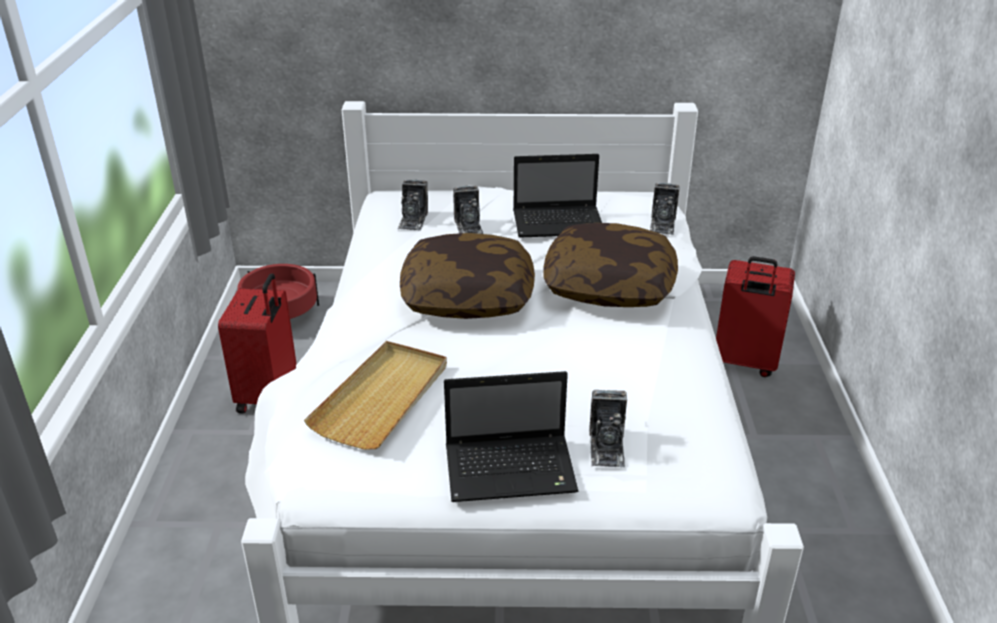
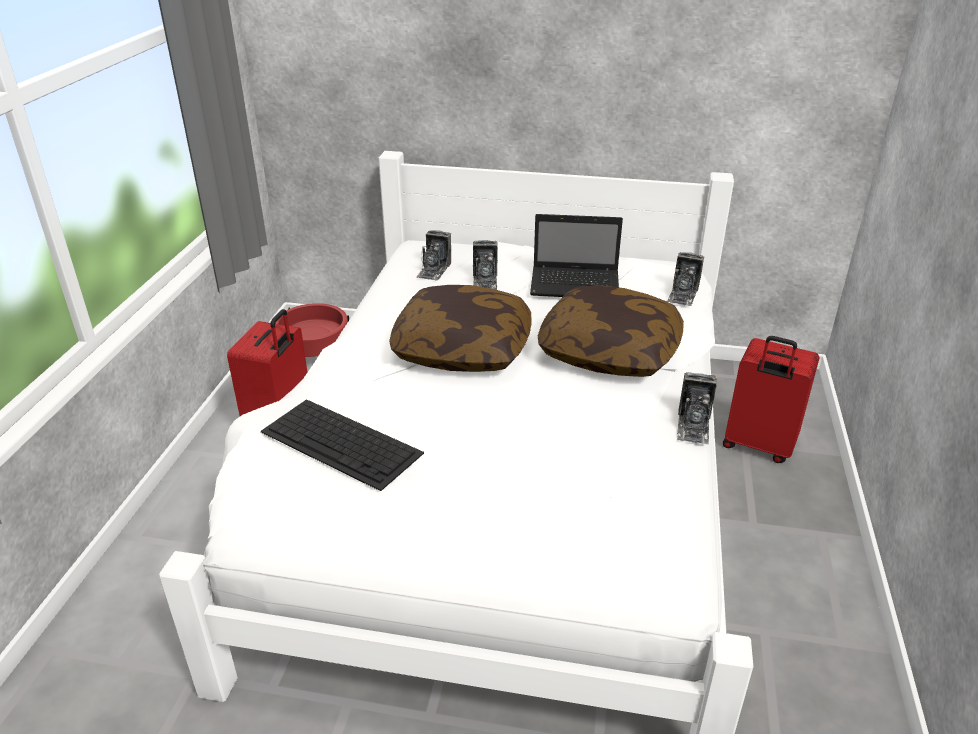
camera: 10 degrees right, 0 degrees up
beige tray [304,341,447,450] -> keyboard [261,399,424,491]
laptop [444,371,578,502] -> none
camera [589,390,627,467] -> camera moved to [677,372,717,444]

